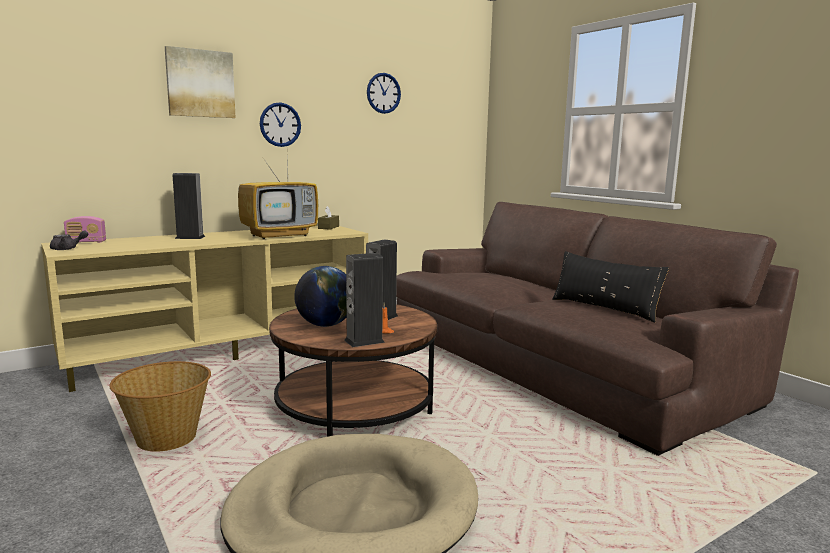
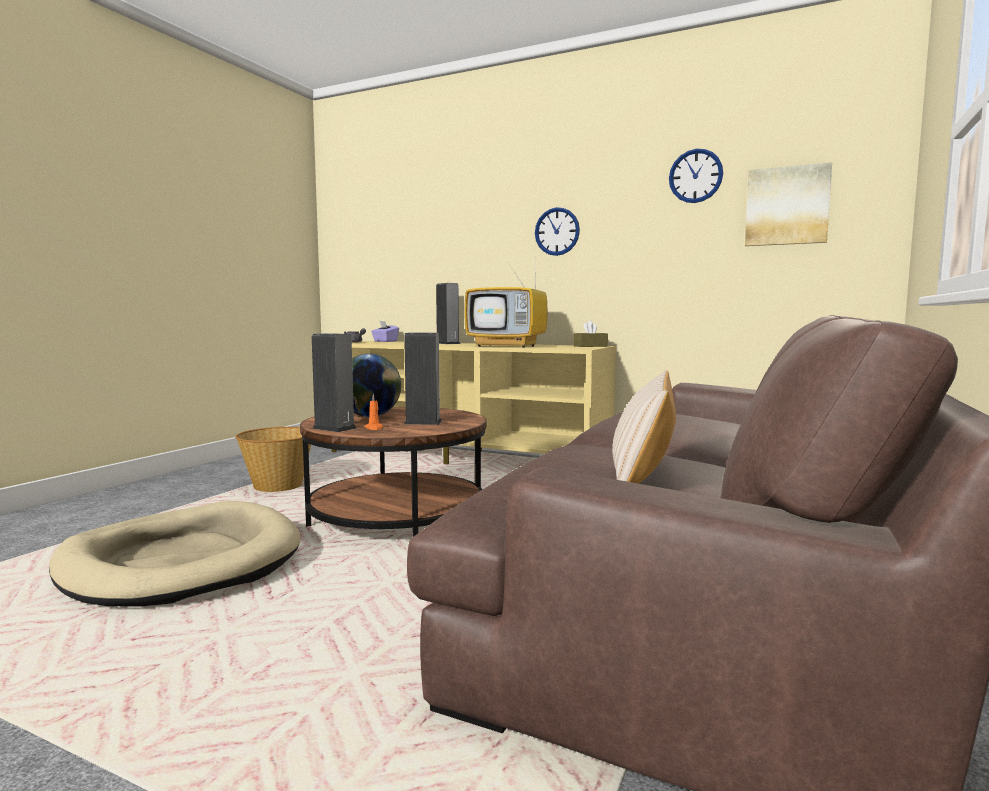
camera: 60 degrees right, 5 degrees down
radio [64,216,106,243] -> purple tissue box [371,321,399,342]
picture [165,46,236,118] -> picture moved to [745,162,832,246]
black pillow [552,251,669,322] -> beige pillow [612,370,676,484]

